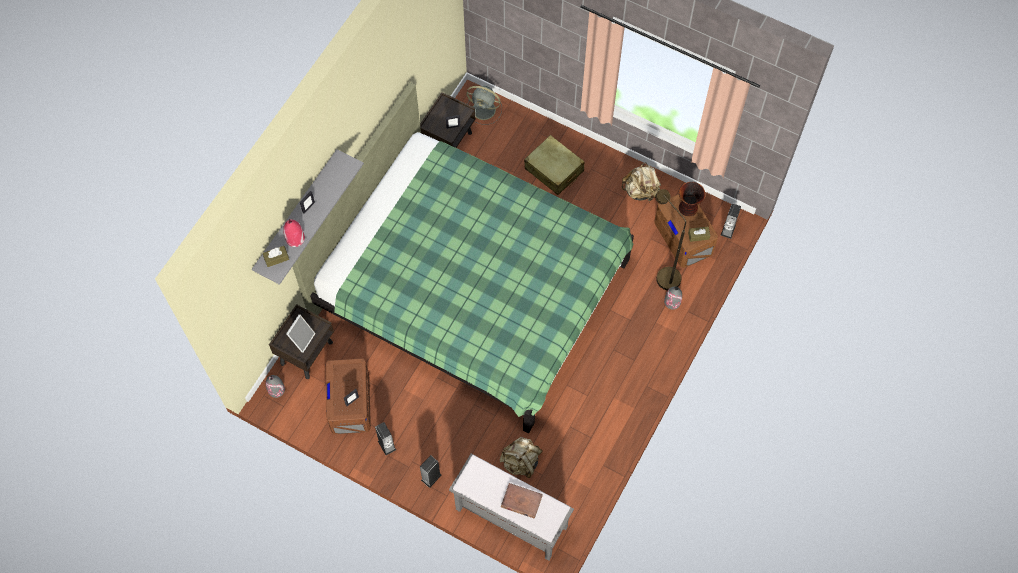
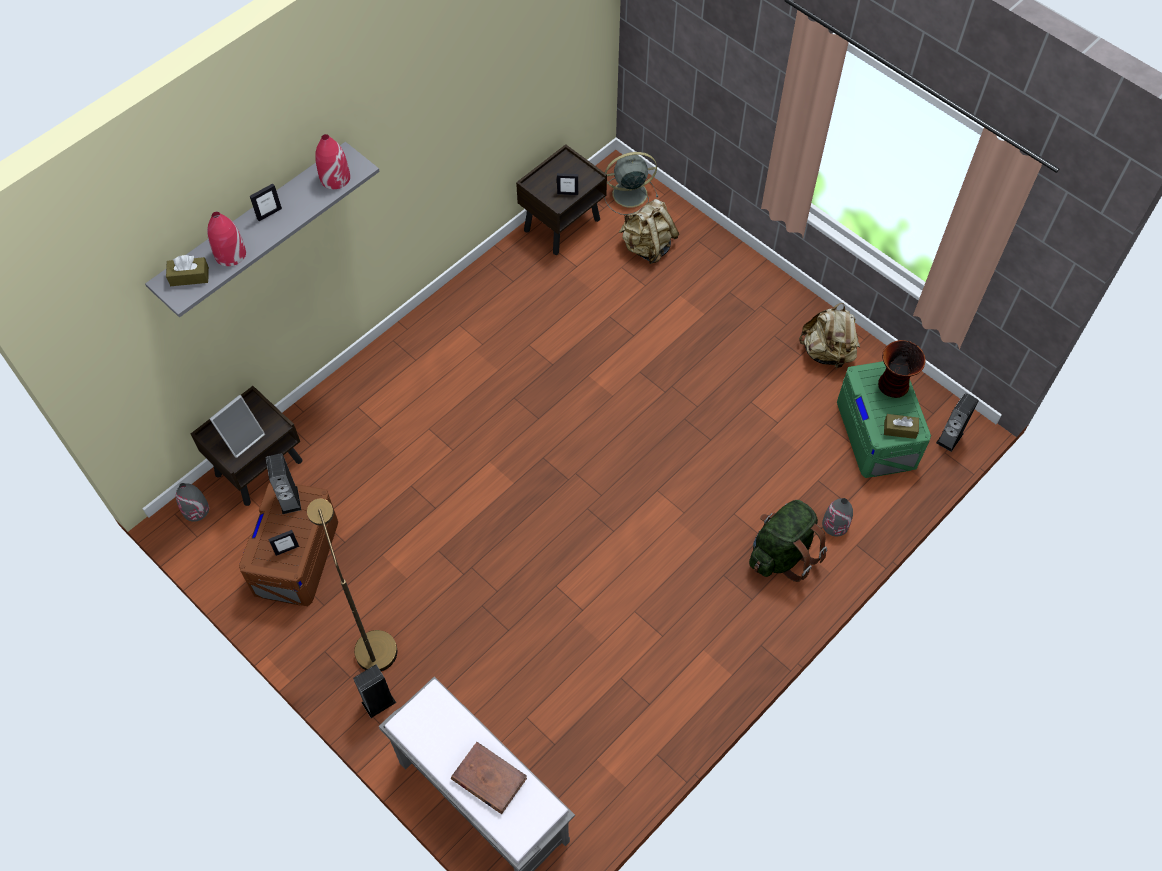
camera: 15 degrees right, 5 degrees down
green bed [292,82,634,433] -> none
speaker [375,422,396,455] -> speaker moved to [266,453,301,514]
grey fan [467,86,502,125] -> grey fan turned 135 degrees clockwise [604,152,658,215]
beige backpack [500,437,543,478] -> beige backpack moved to [619,199,679,264]
beige suitcase [524,135,584,195] -> none
brown storage box [654,194,718,268] -> green storage box [837,361,931,478]
brown floor lamp [655,189,686,290] -> brown floor lamp moved to [307,499,397,671]
none -> red vase [315,134,350,189]
none -> green backpack [749,500,827,582]

